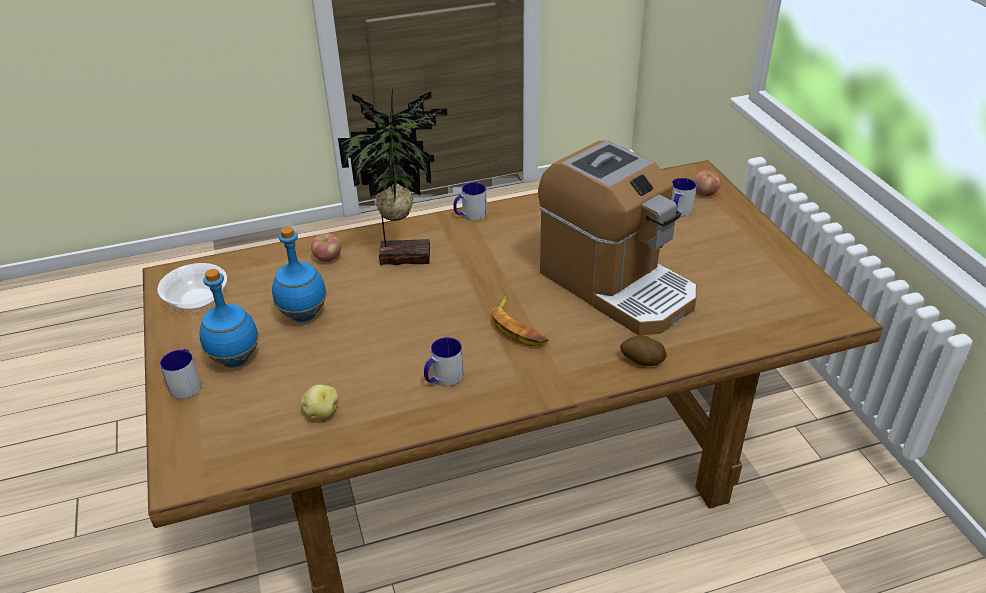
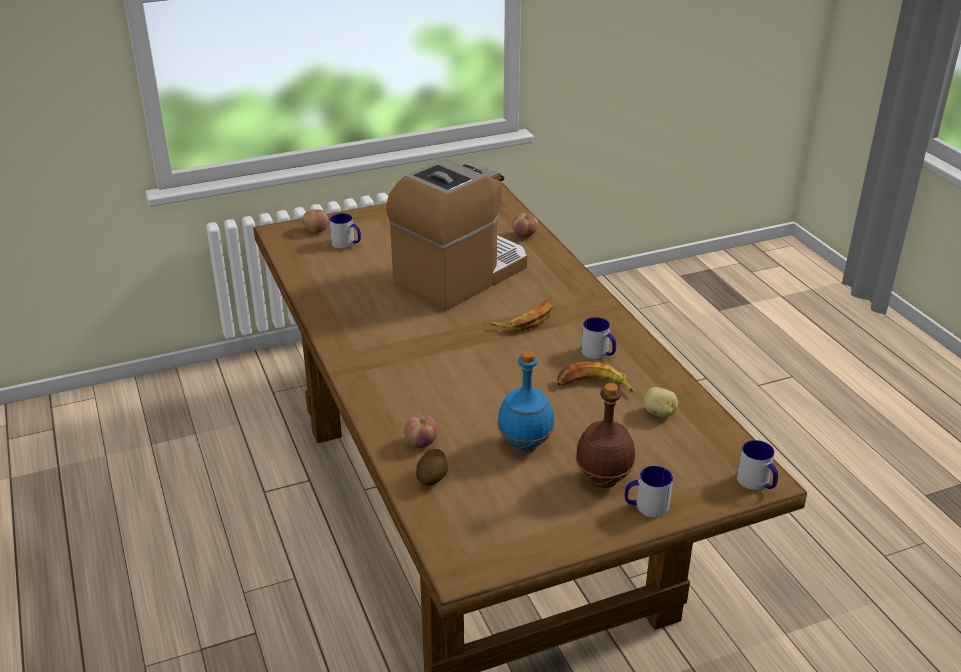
camera: 95 degrees left, 5 degrees down
bowl [157,263,227,310] -> none
blue bottle [199,269,259,368] -> brown bottle [576,383,635,488]
potted plant [338,86,448,265] -> none
mug [454,182,487,221] -> mug moved to [737,440,778,490]
potato [620,335,666,366] -> potato moved to [416,449,448,486]
none -> apple [512,213,538,238]
none -> banana [557,361,636,393]

